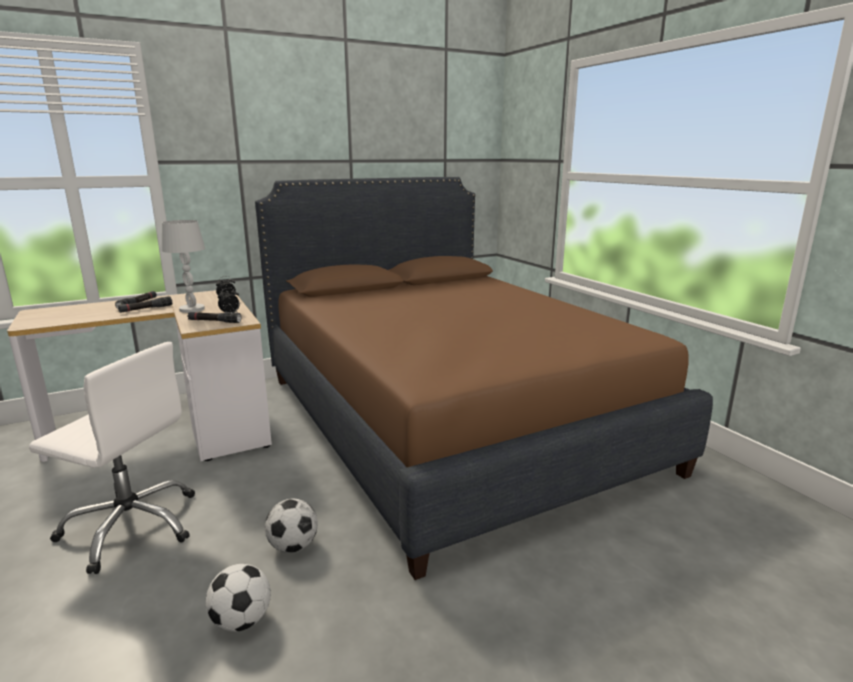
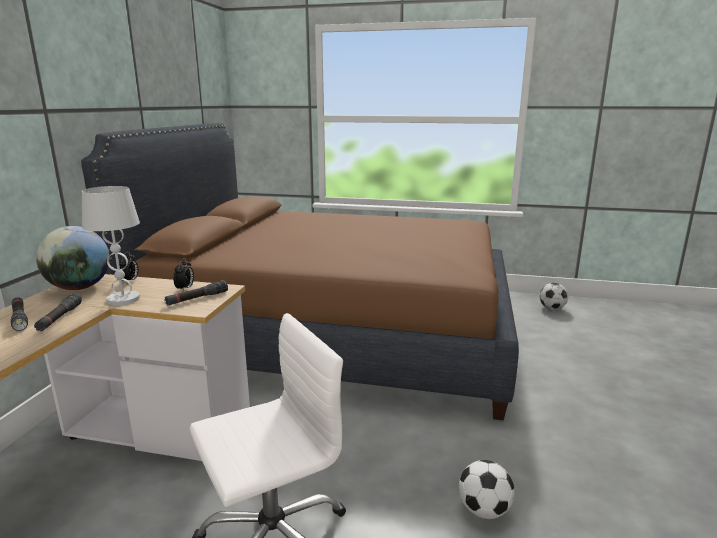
camera: 50 degrees left, 0 degrees up
football [265,499,318,553] -> football moved to [539,283,568,310]
none -> globe [36,226,110,290]

